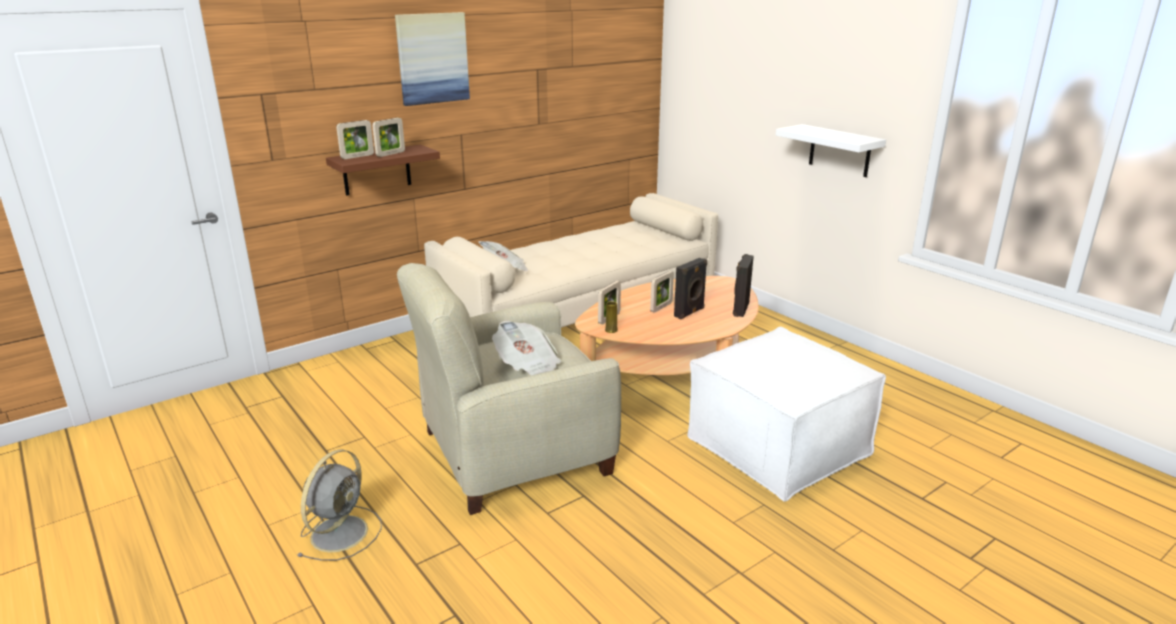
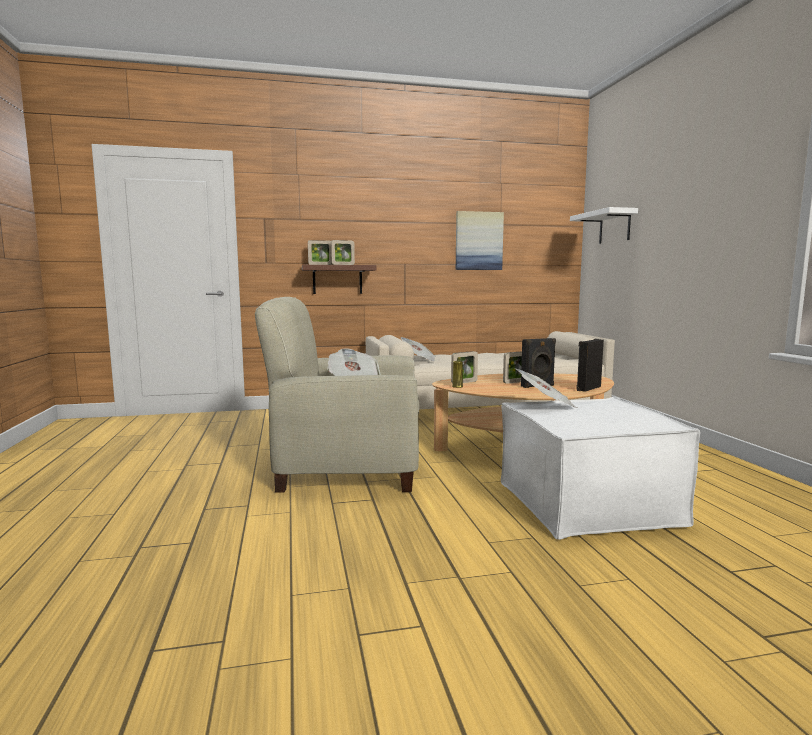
camera: 25 degrees right, 15 degrees down
grey fan [298,449,382,561] -> none
picture [395,12,470,106] -> picture moved to [456,211,504,270]
white shelf [776,124,886,177] -> white shelf moved to [570,207,638,244]
none -> newspaper [515,368,577,408]

